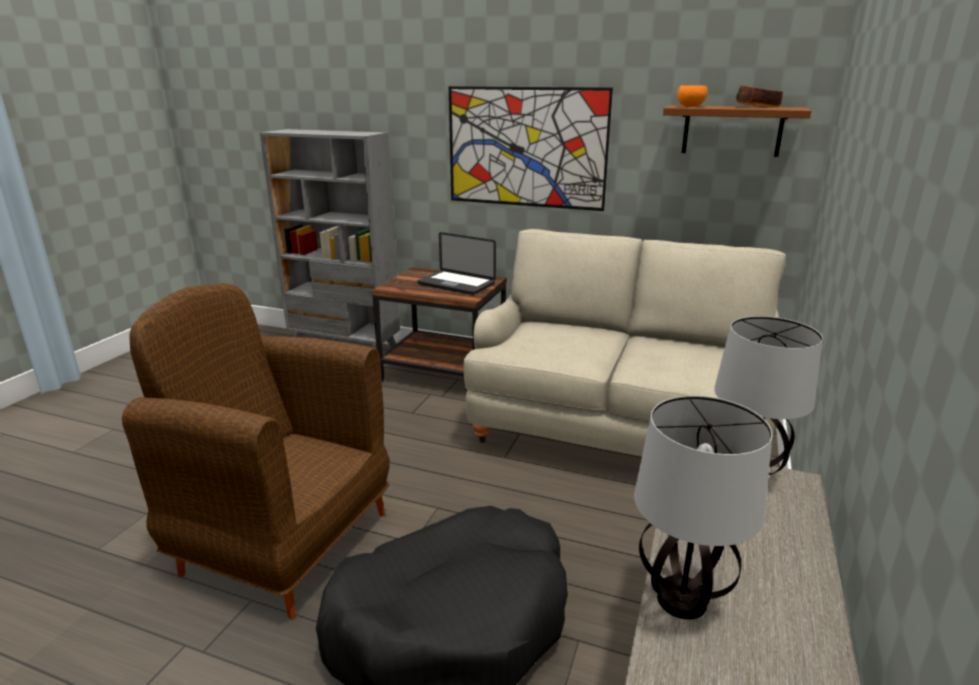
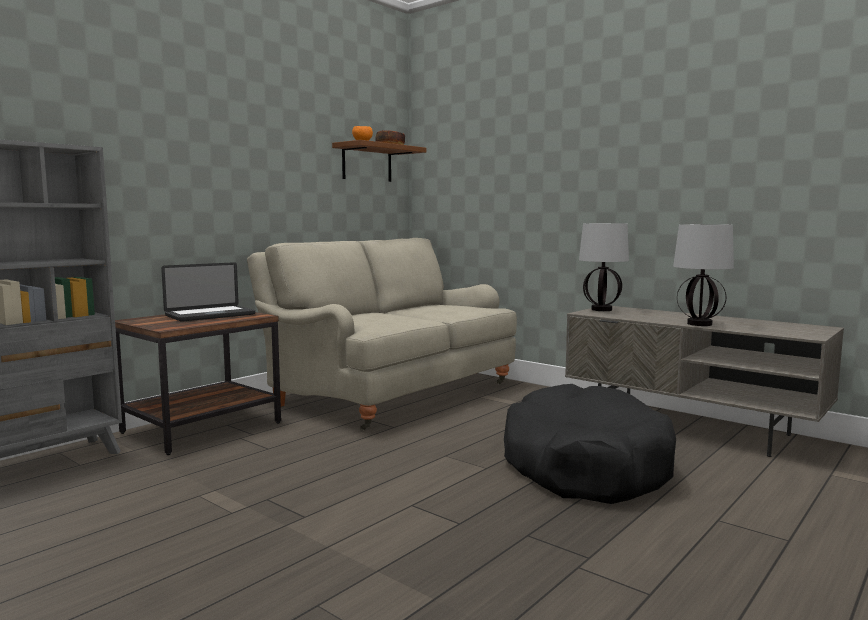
camera: 70 degrees left, 15 degrees down
brown armchair [122,283,390,619] -> none
picture [449,86,613,211] -> none

